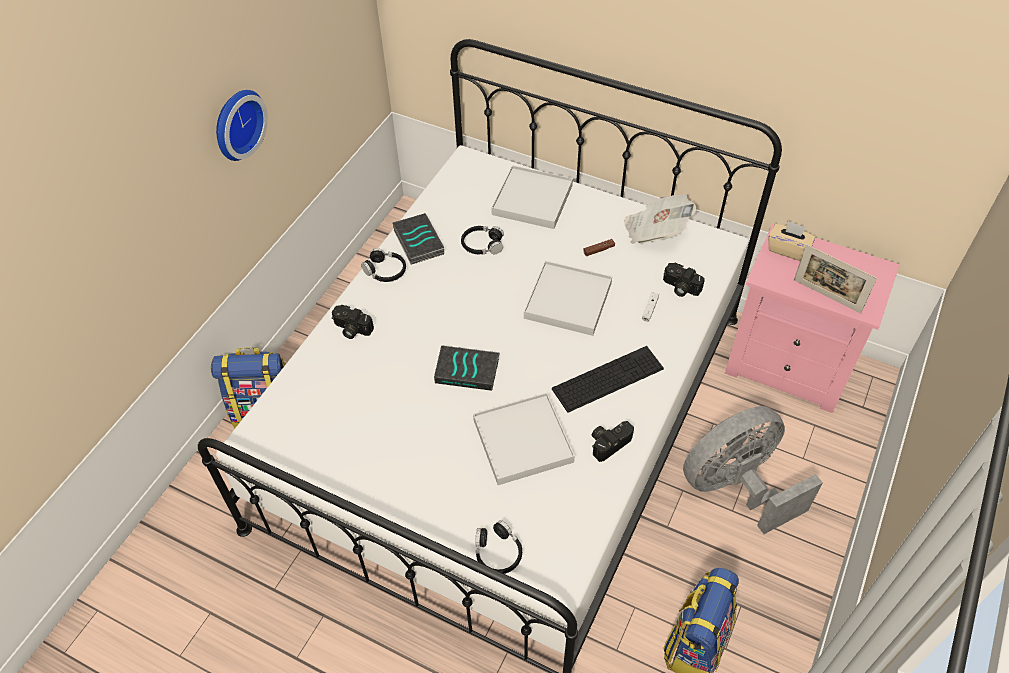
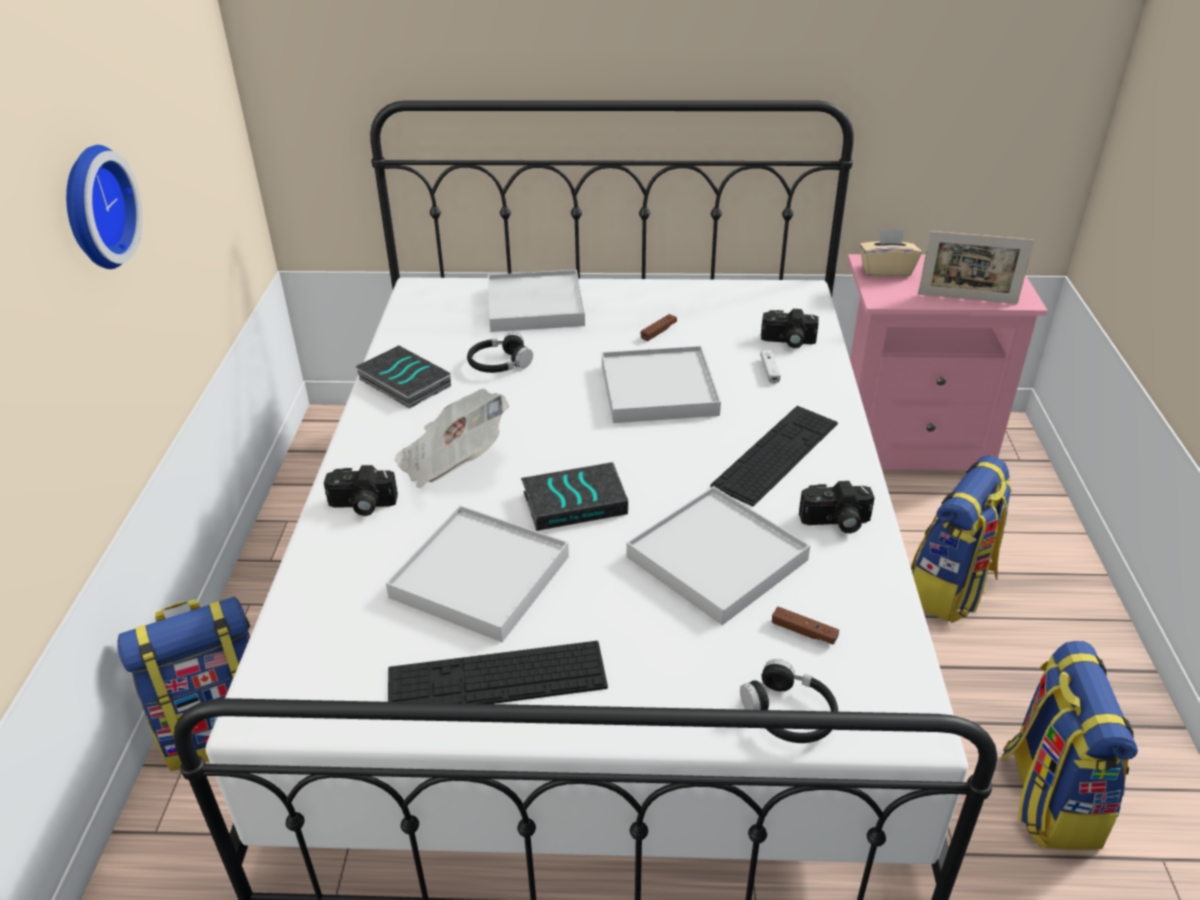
camera: 25 degrees left, 15 degrees down
black headphones [361,248,406,282] -> none
camera [592,421,634,462] -> camera turned 120 degrees counterclockwise [799,481,875,533]
newspaper [624,194,696,244] -> newspaper moved to [395,389,509,488]
grey fan [683,406,823,534] -> backpack [911,456,1012,623]
none -> white tray [386,505,569,642]
none -> keyboard [388,641,608,704]
none -> brown game controller [772,607,839,645]

